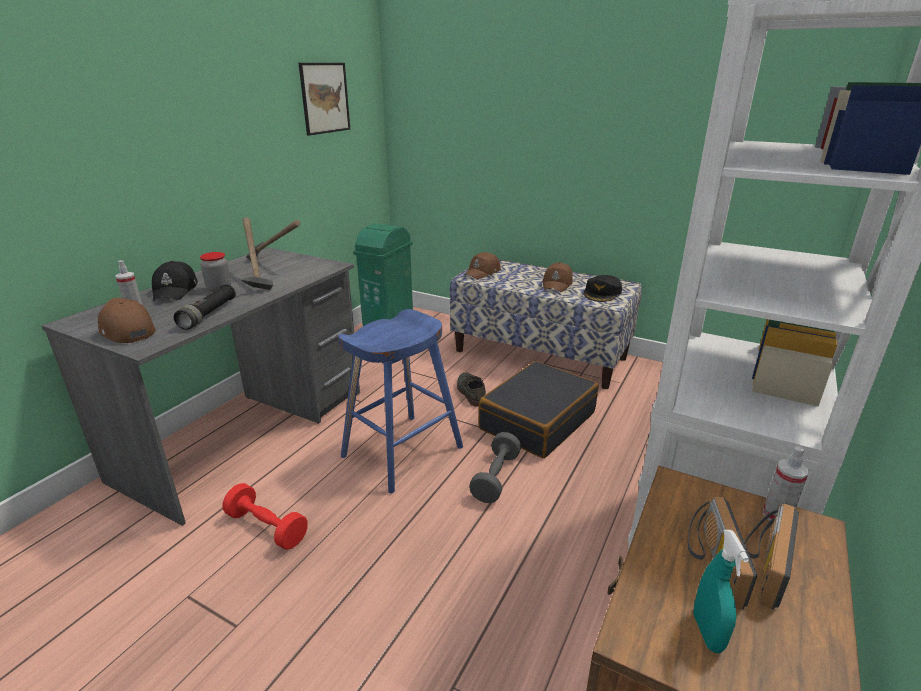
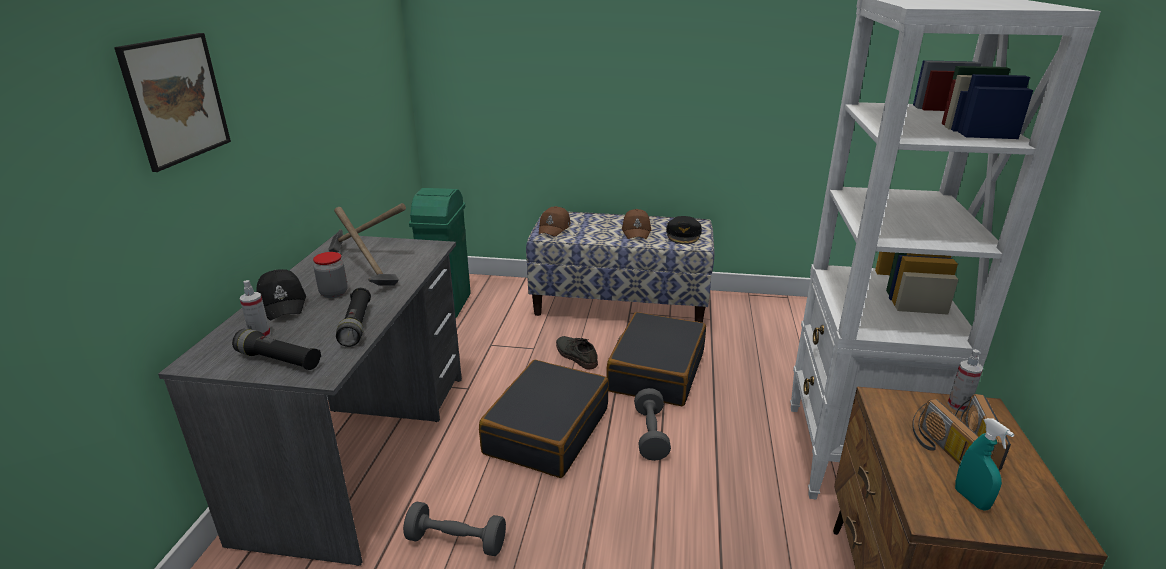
camera: 20 degrees left, 0 degrees up
brown cap [98,298,156,343] -> black flashlight [232,329,322,370]
red dumbbell [223,483,308,550] -> grey dumbbell [403,502,506,556]
picture [299,63,350,136] -> picture moved to [114,33,231,172]
blue stool [338,309,463,493] -> black suitcase [479,360,609,478]

